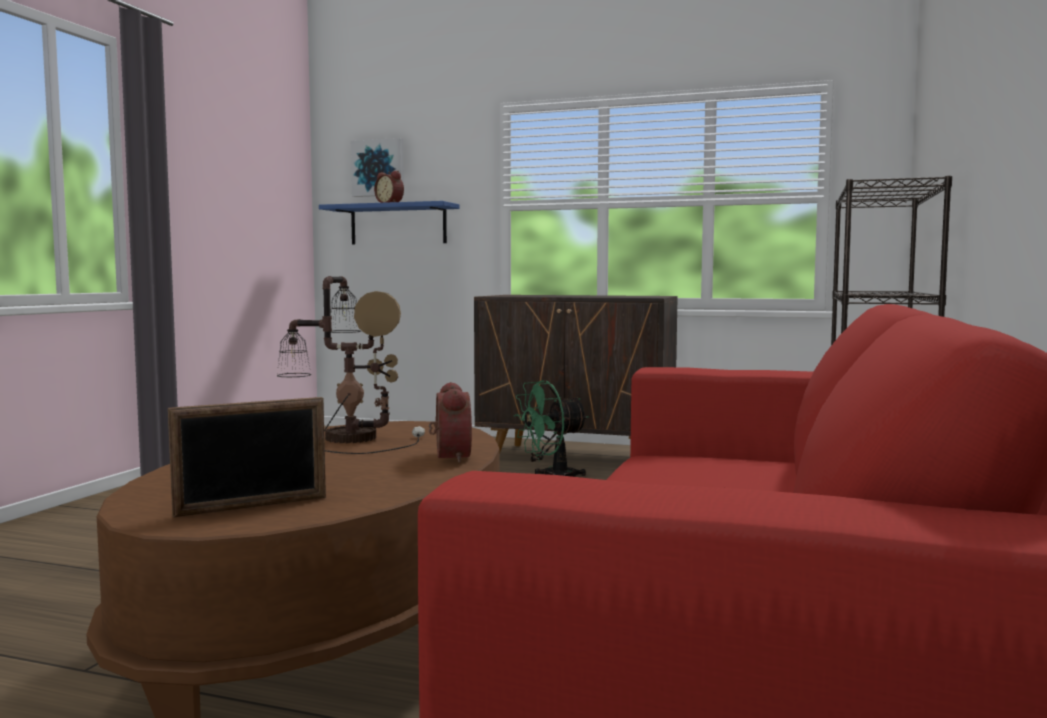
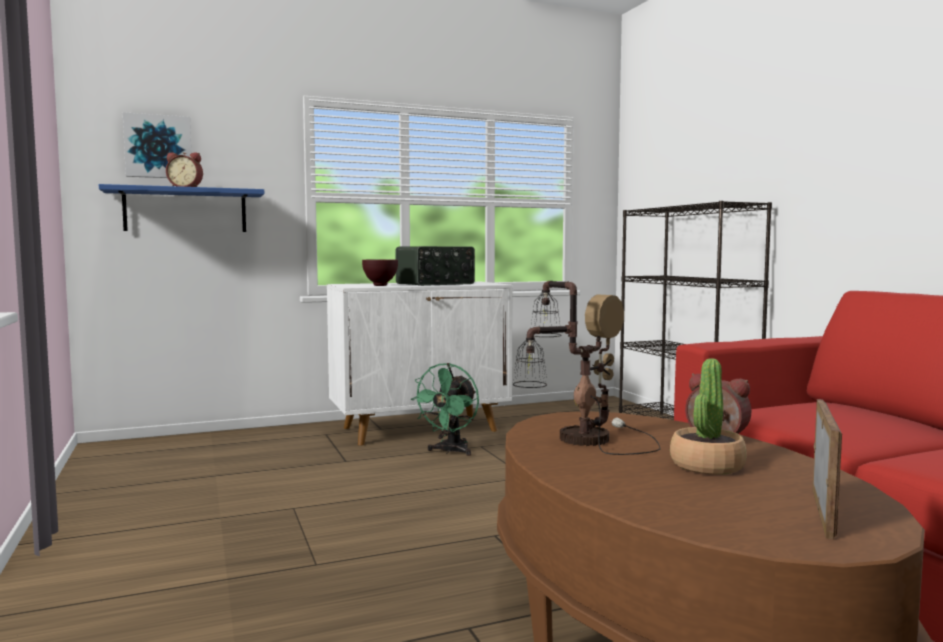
camera: 40 degrees left, 0 degrees up
brown cabinet [474,295,678,454] -> white cabinet [327,282,513,445]
none -> brown bowl [362,260,398,286]
none -> radio [395,246,475,286]
none -> potted plant [670,358,747,475]

